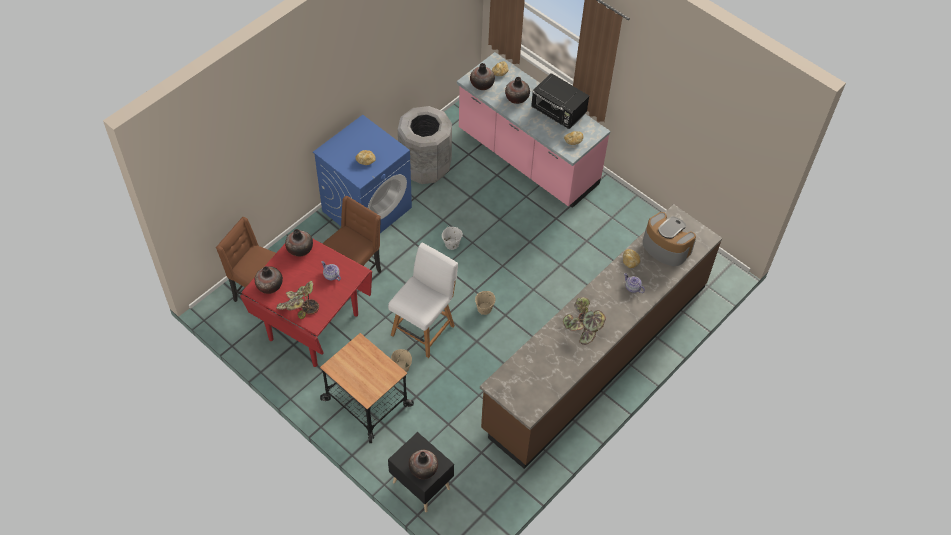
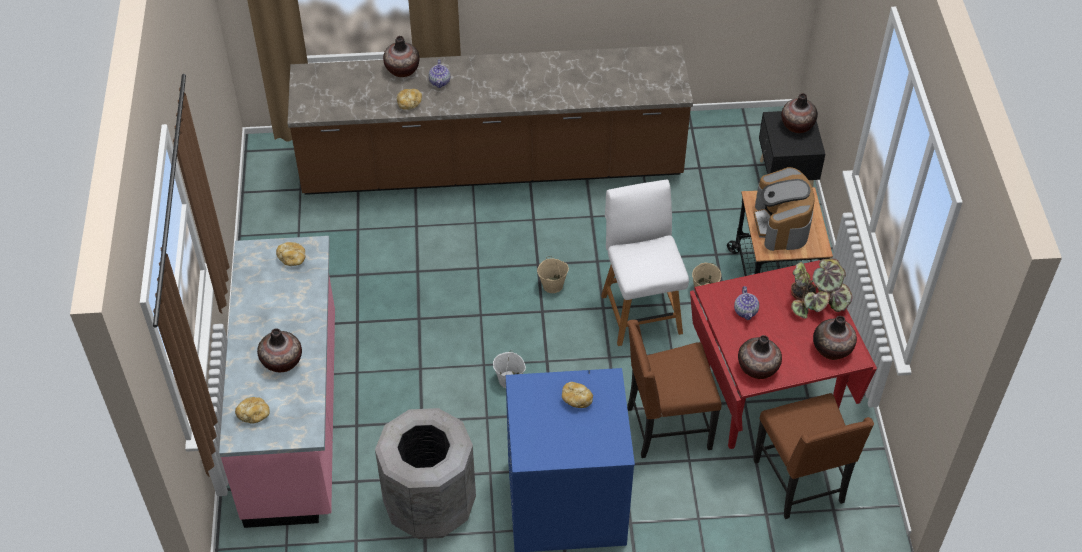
camera: 135 degrees left, 5 degrees down
white chair [388,243,458,358] -> white chair turned 90 degrees clockwise [601,180,689,346]
vase [470,63,495,90] -> vase moved to [383,36,420,77]
black microwave [531,73,589,129] -> none
potted plant [563,297,606,345] -> none
coffee machine [643,212,696,266] -> coffee machine moved to [754,167,815,251]

